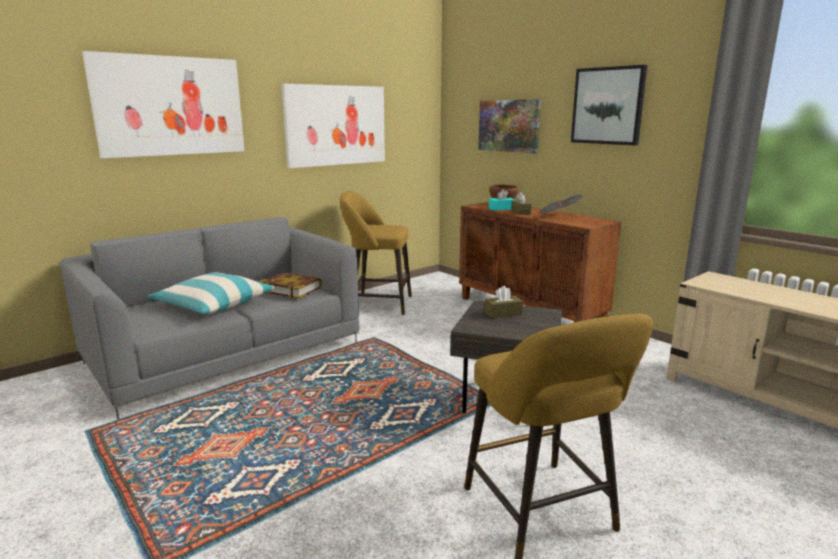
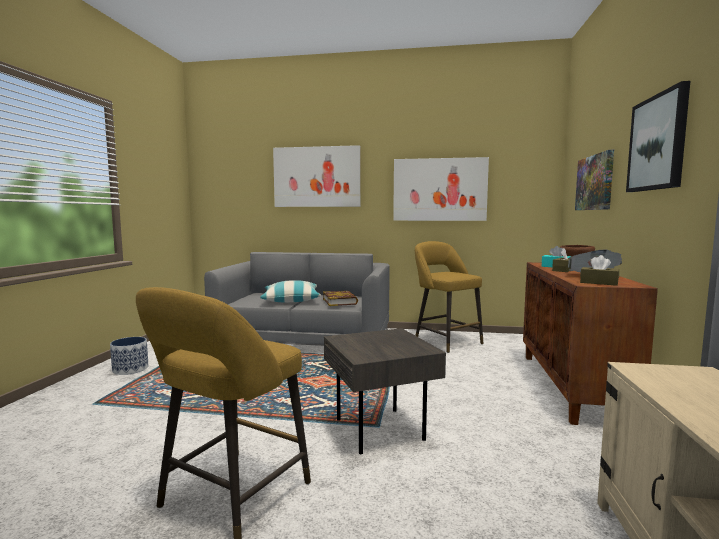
camera: 50 degrees right, 10 degrees down
brown tissue box [484,286,523,318] -> brown tissue box moved to [580,255,619,286]
none -> planter [110,337,148,375]

